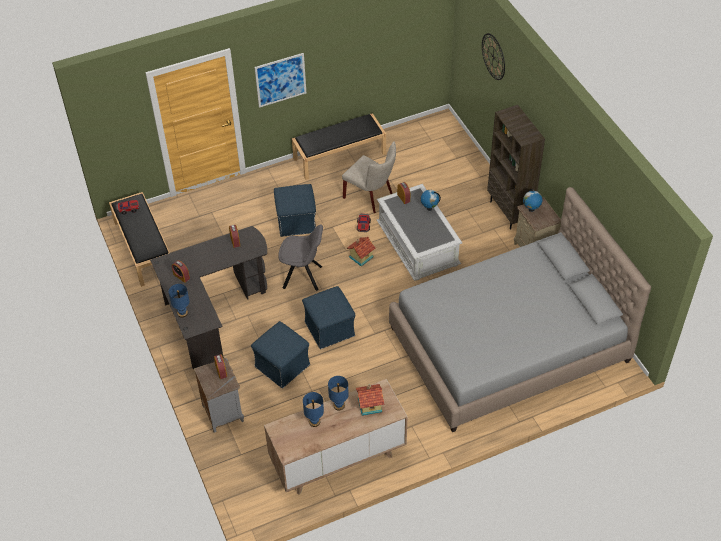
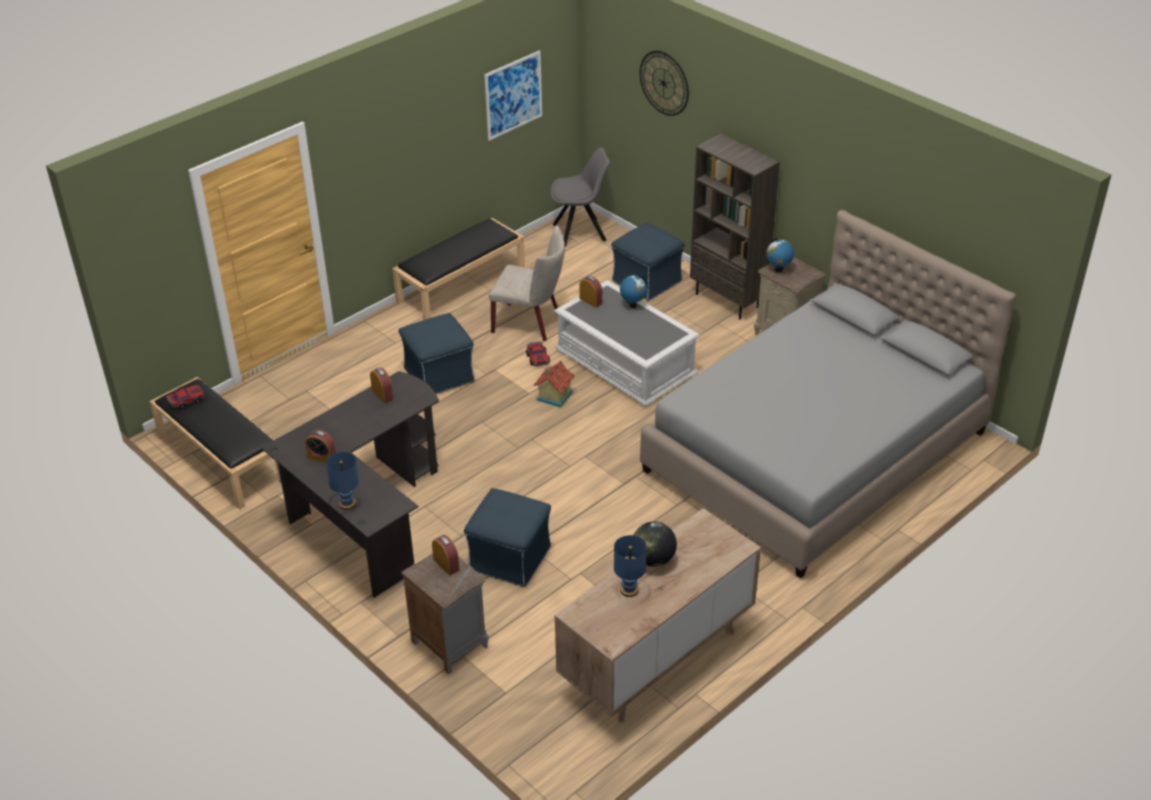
camera: 20 degrees left, 10 degrees down
picture [255,53,306,108] -> picture moved to [484,51,542,141]
grey chair [278,224,323,291] -> grey chair moved to [551,147,610,247]
blue ottoman [302,286,355,349] -> blue ottoman moved to [611,223,685,301]
blue table lamp [328,376,349,411] -> globe [633,521,677,567]
toy house [356,384,384,416] -> none

